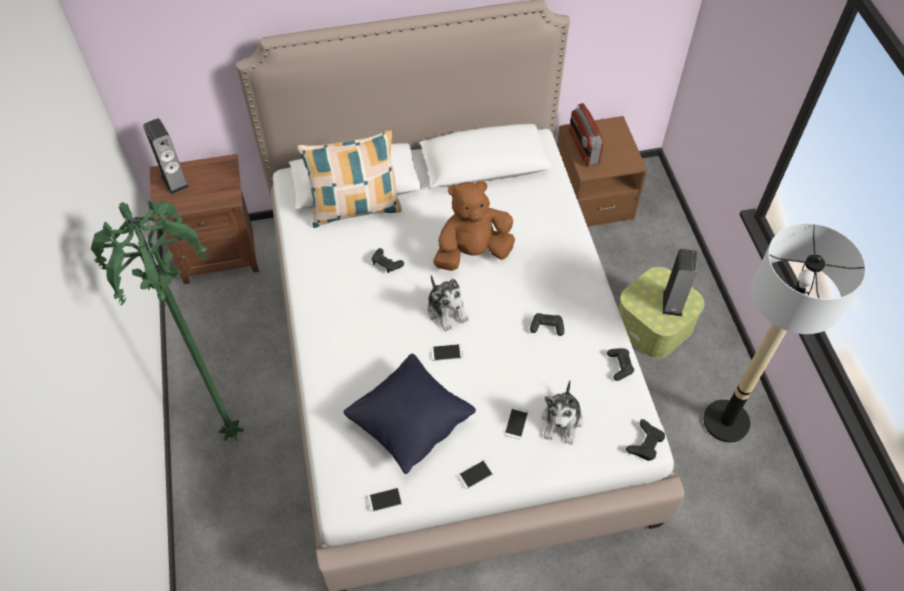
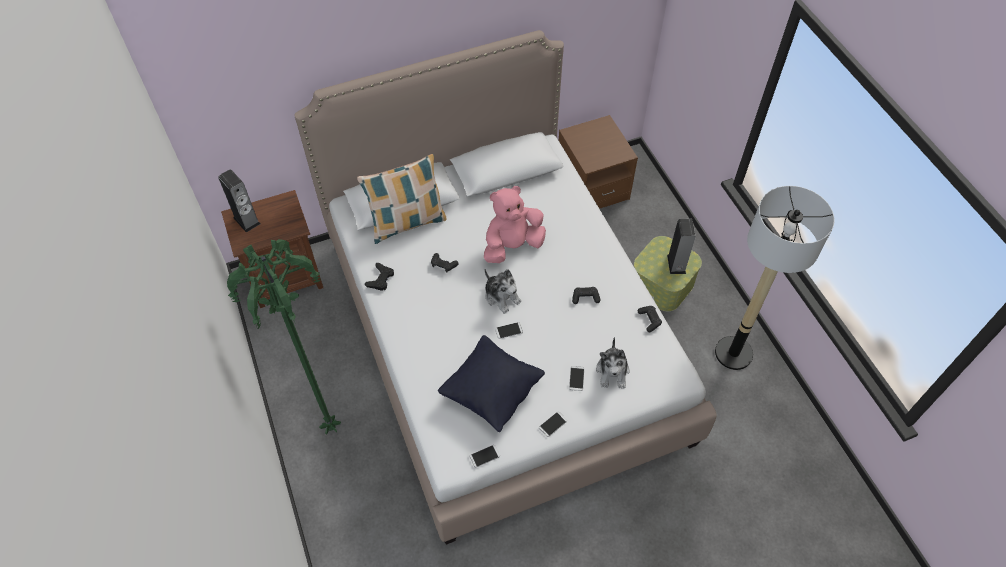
camera: 10 degrees left, 0 degrees up
brown plush toy [433,180,515,271] -> pink plush toy [484,186,546,263]
radio [569,103,604,166] -> none
black game controller [626,419,665,461] -> black game controller moved to [365,263,394,291]

